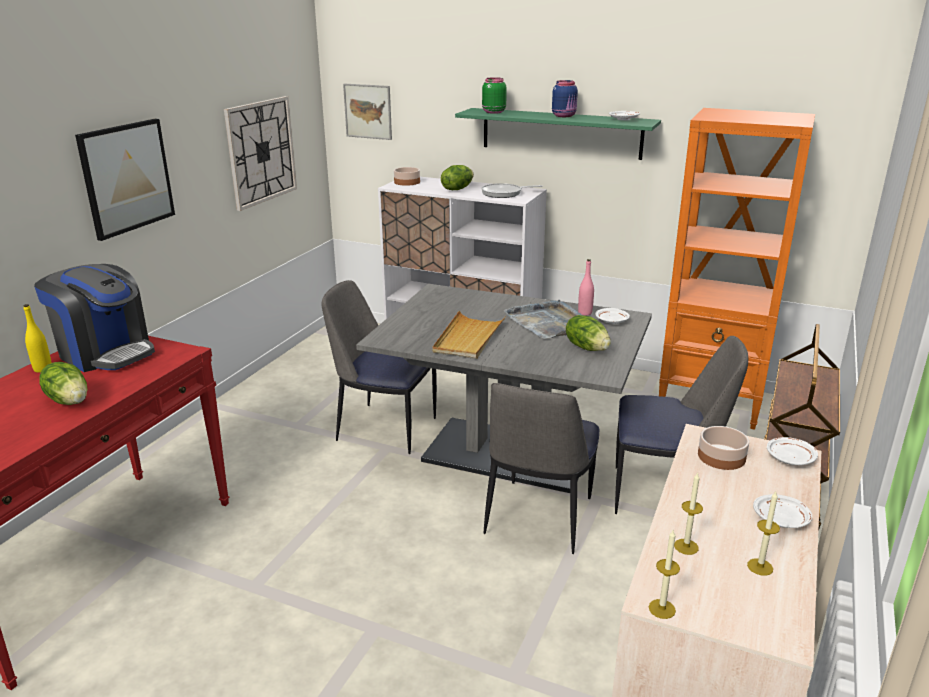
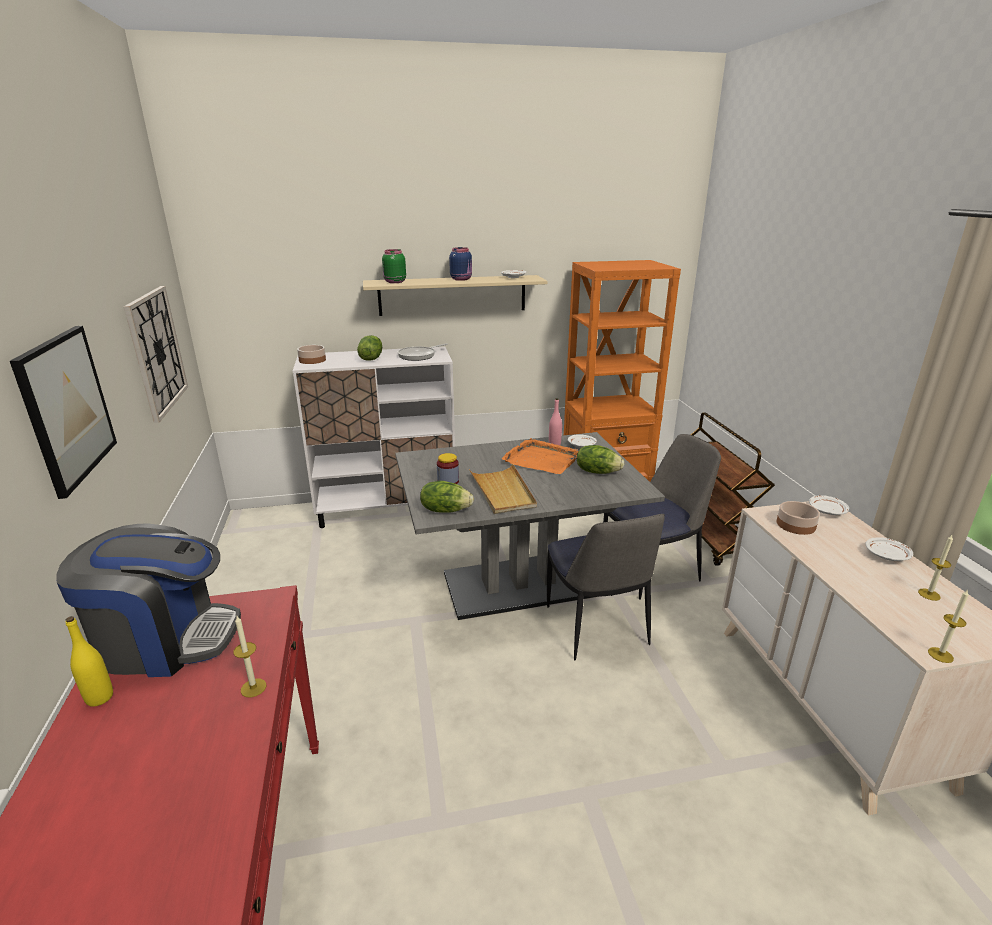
camera: 35 degrees left, 0 degrees up
lettuce [39,362,88,405] -> lettuce moved to [420,481,474,513]
chair [321,280,437,454] -> none
picture [343,84,392,140] -> none
green shelf [455,108,661,160] -> beige shelf [363,275,547,316]
grey tray [504,300,581,339] -> orange tray [502,438,579,474]
candle [674,472,703,555] -> candle moved to [233,616,266,697]
none -> jar [437,453,459,484]

